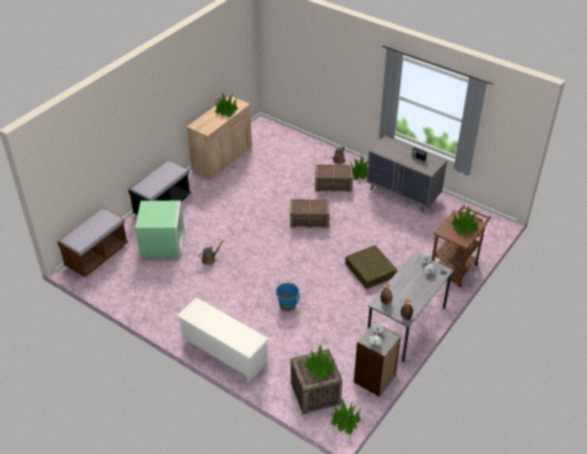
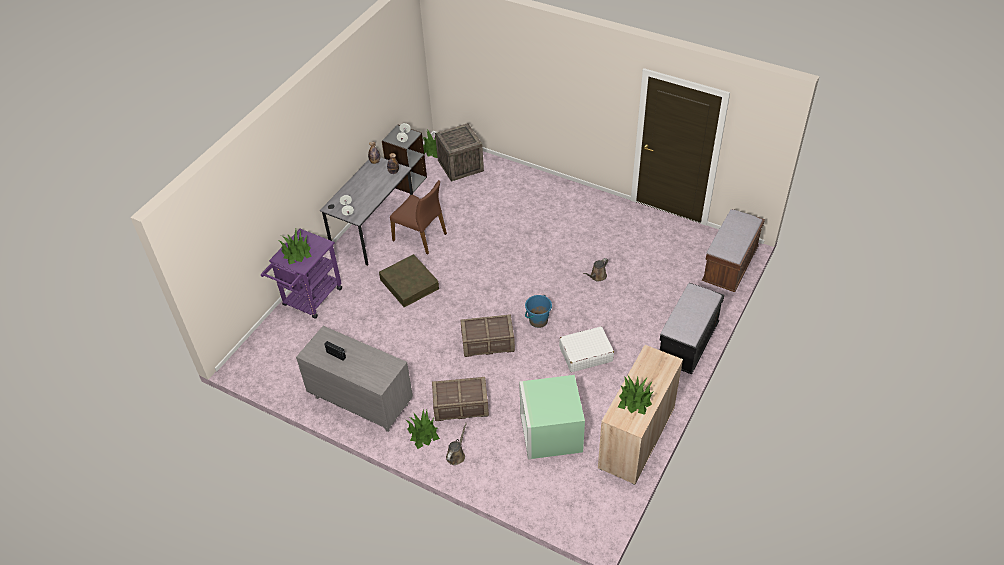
camera: 175 degrees right, 5 degrees up
green storage box [135,201,185,258] -> green storage box moved to [519,375,585,459]
white shoe rack [177,298,269,383] -> none
blue bucket [276,283,299,311] -> blue bucket moved to [525,295,552,328]
potted plant [304,345,336,381] -> none
brown cart [432,205,491,287] -> purple cart [261,229,342,319]
none -> brown chair [390,180,447,254]
none -> white suitcase [559,326,614,372]

